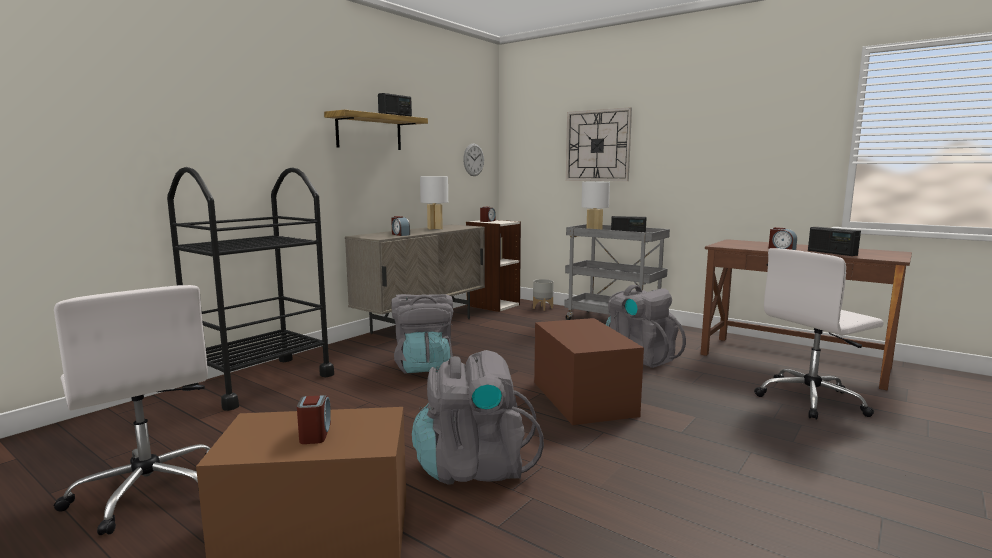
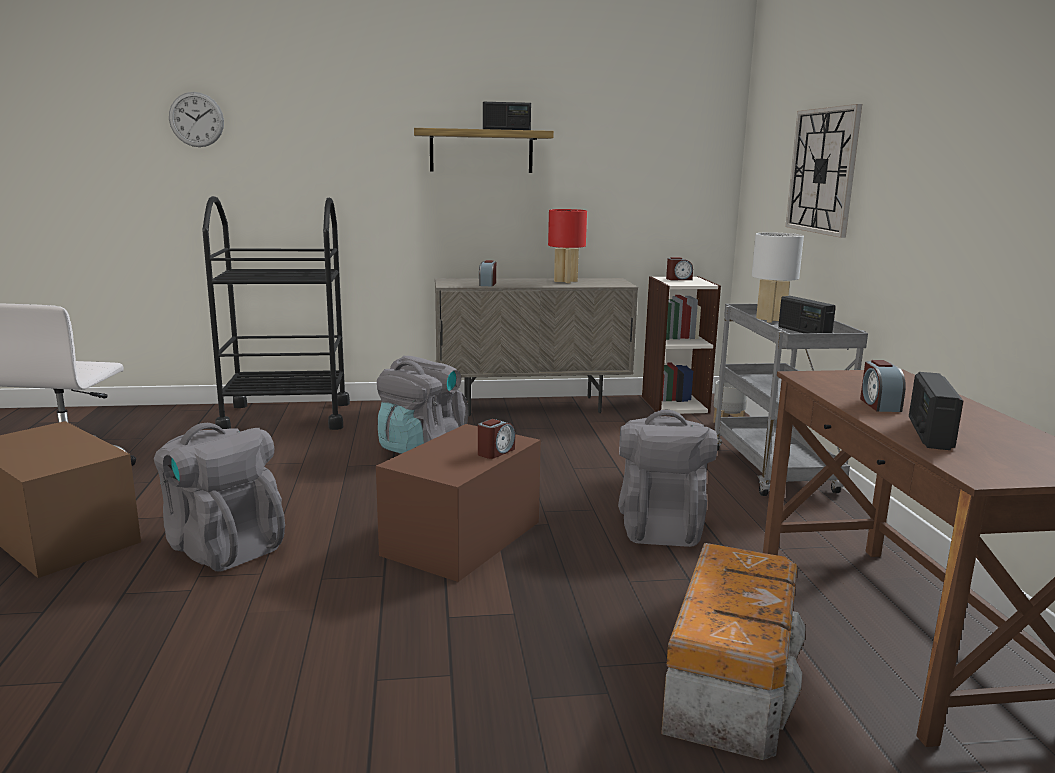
camera: 45 degrees right, 5 degrees up
alarm clock [297,395,331,444] -> alarm clock moved to [478,419,515,459]
white table lamp [420,176,448,230] -> red table lamp [548,209,587,283]
wall clock [463,144,484,176] -> wall clock moved to [169,92,224,147]
white office chair [754,248,884,420] -> storage box [661,543,806,760]

